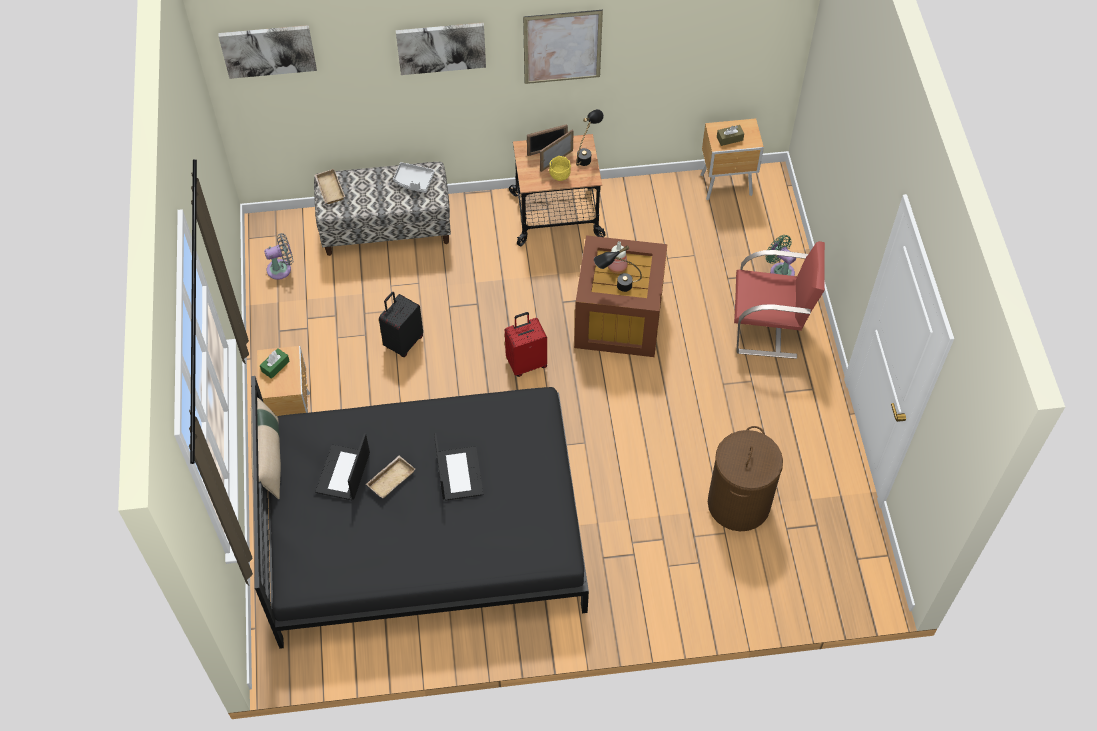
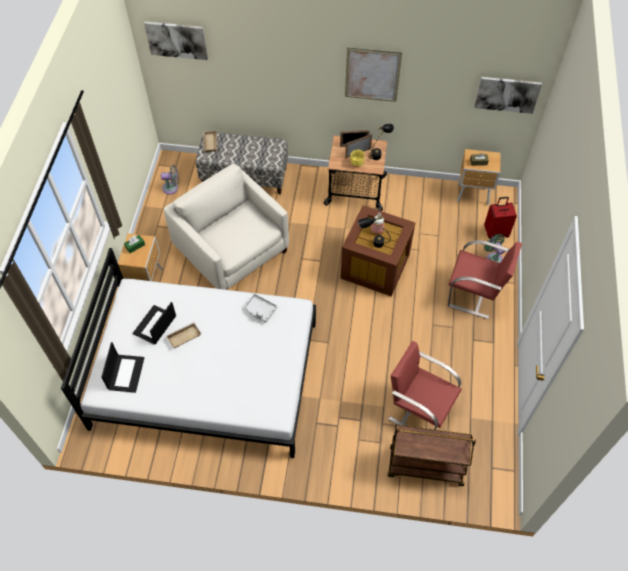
camera: 15 degrees right, 0 degrees up
black bed [251,376,589,649] -> white bed [61,248,316,458]
beige pillow [251,397,281,499] -> none
black suitcase [379,292,423,357] -> beige armchair [164,164,289,290]
grey tray [393,162,435,193] -> grey tray moved to [245,294,278,323]
picture [396,23,486,75] -> picture moved to [474,77,542,114]
laptop [434,433,483,501] -> laptop moved to [101,342,144,393]
red suitcase [505,312,547,377] -> red suitcase moved to [484,197,517,239]
brown laundry basket [708,426,783,532] -> red chair [388,341,462,430]
none -> brown cart [388,425,476,486]

